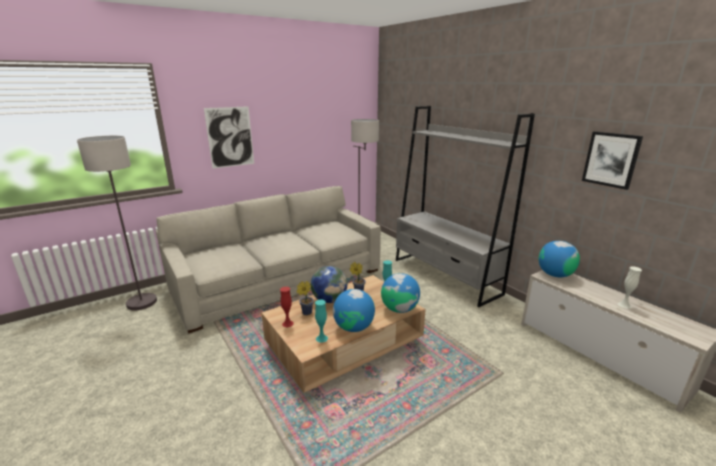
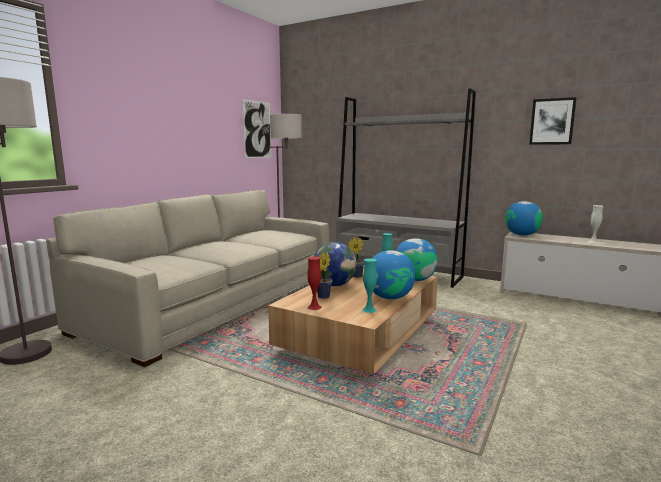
camera: 25 degrees left, 10 degrees down
picture [204,106,254,169] -> picture moved to [242,99,271,158]

